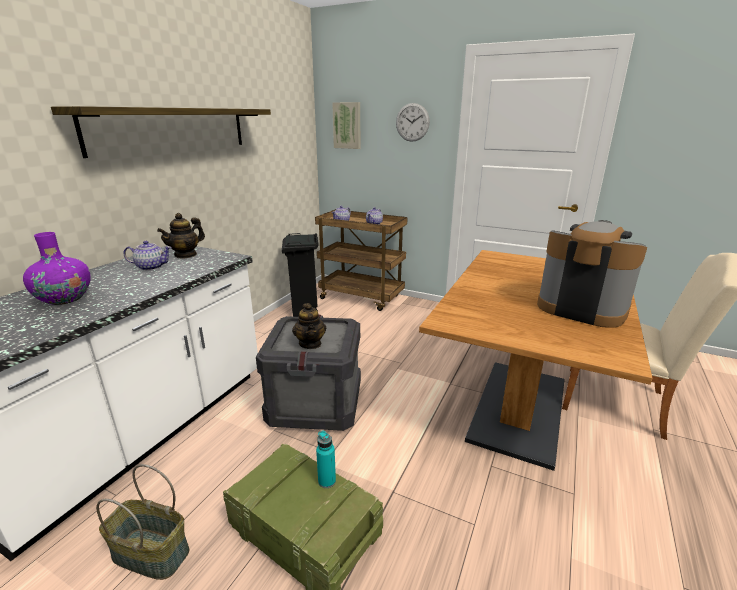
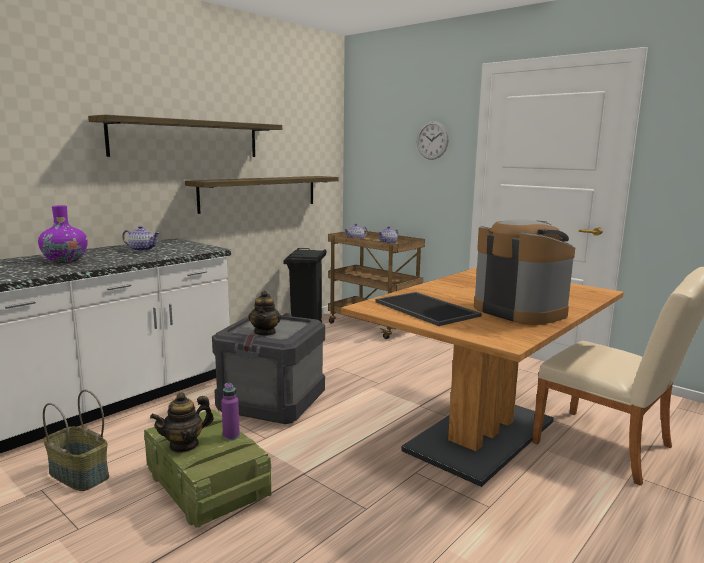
camera: 15 degrees right, 10 degrees down
teapot [157,213,205,259] -> teapot moved to [150,392,213,453]
turquoise bottle [316,430,336,488] -> purple bottle [221,383,240,440]
picture [332,102,360,149] -> none
none -> shelf [185,176,339,214]
none -> tray [375,292,482,326]

